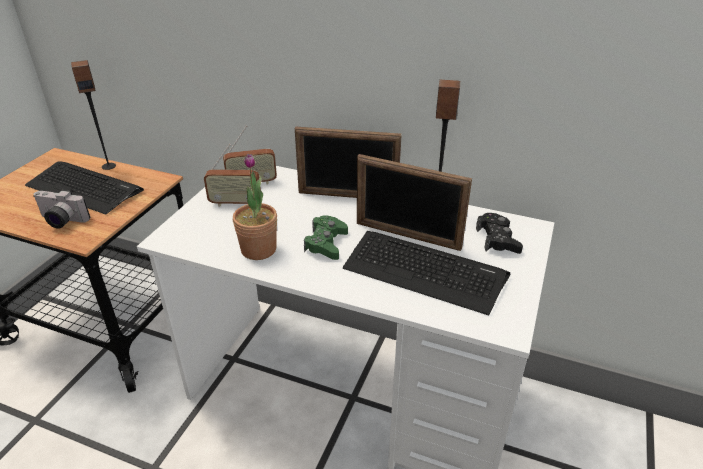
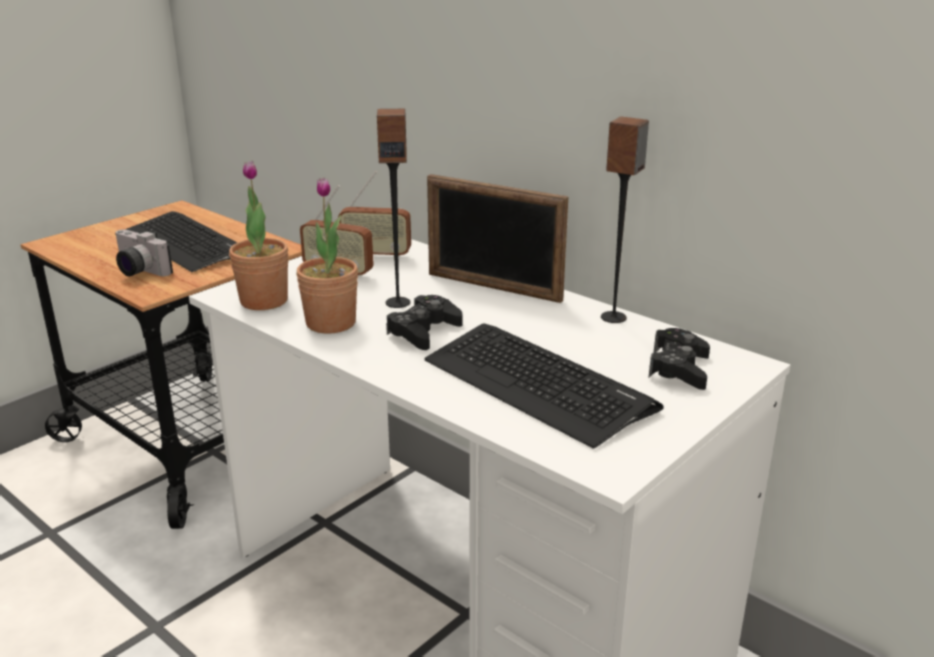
camera: 20 degrees right, 10 degrees down
speaker [71,60,116,170] -> speaker moved to [377,109,410,308]
green game controller [304,215,348,260] -> black game controller [386,295,463,350]
picture frame [357,154,472,251] -> none
none -> potted plant [229,160,288,310]

